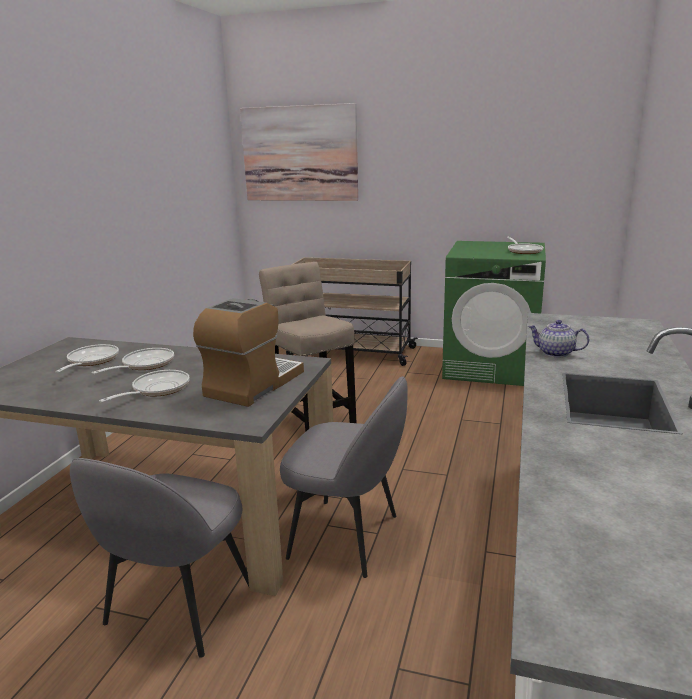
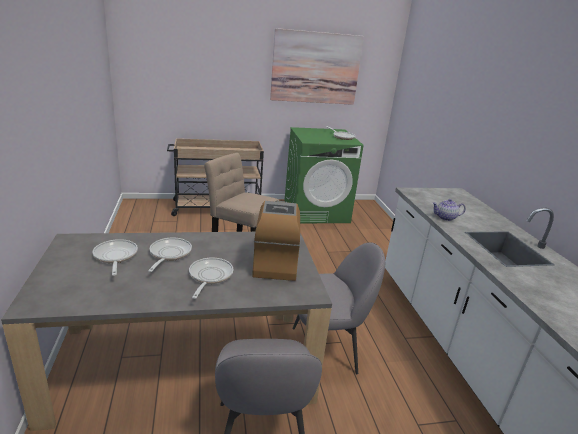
camera: 30 degrees left, 5 degrees up
picture [240,103,358,201] -> picture moved to [270,28,364,105]

